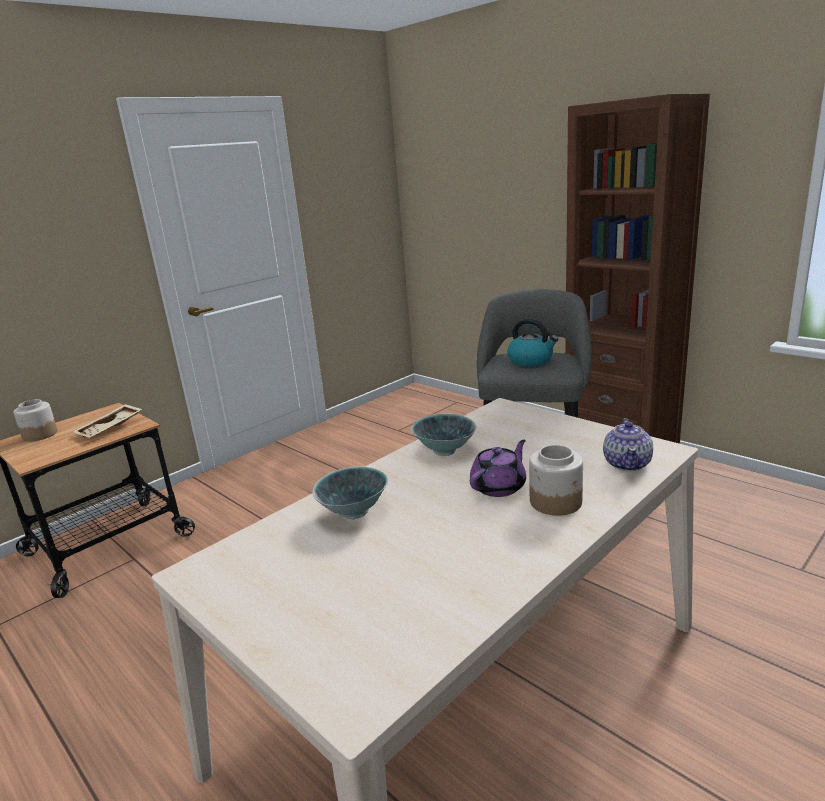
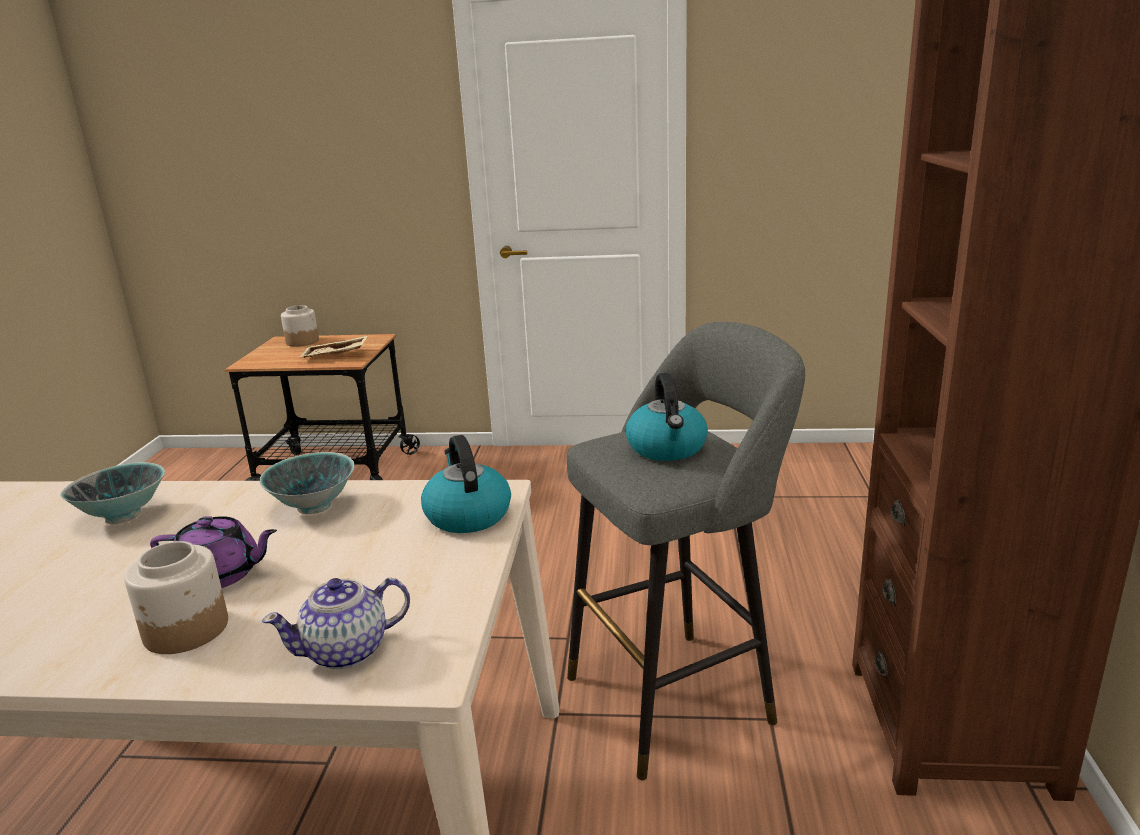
camera: 50 degrees right, 0 degrees up
none -> kettle [421,435,511,533]

